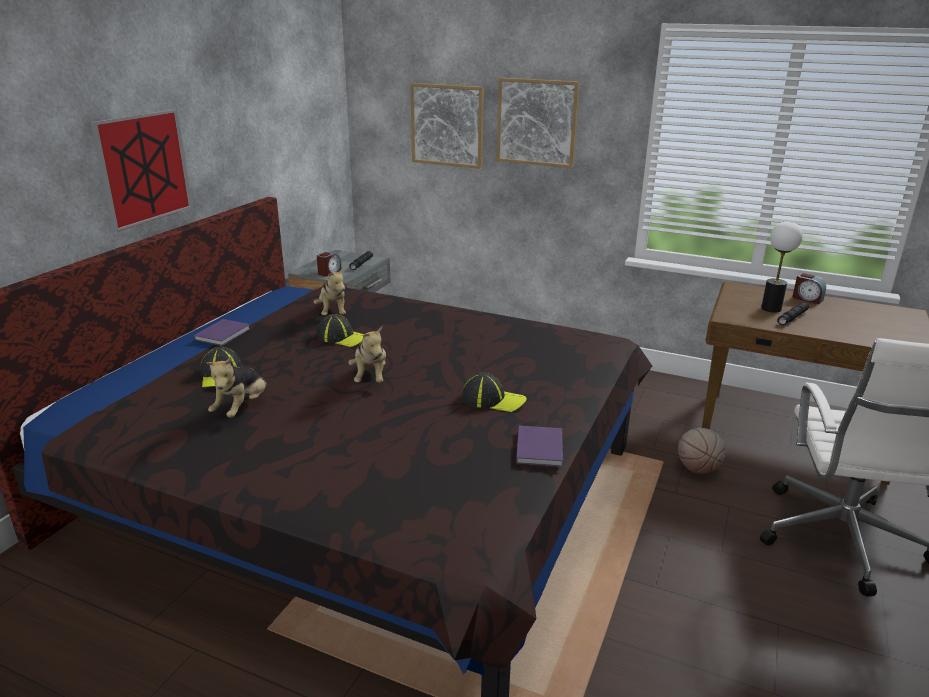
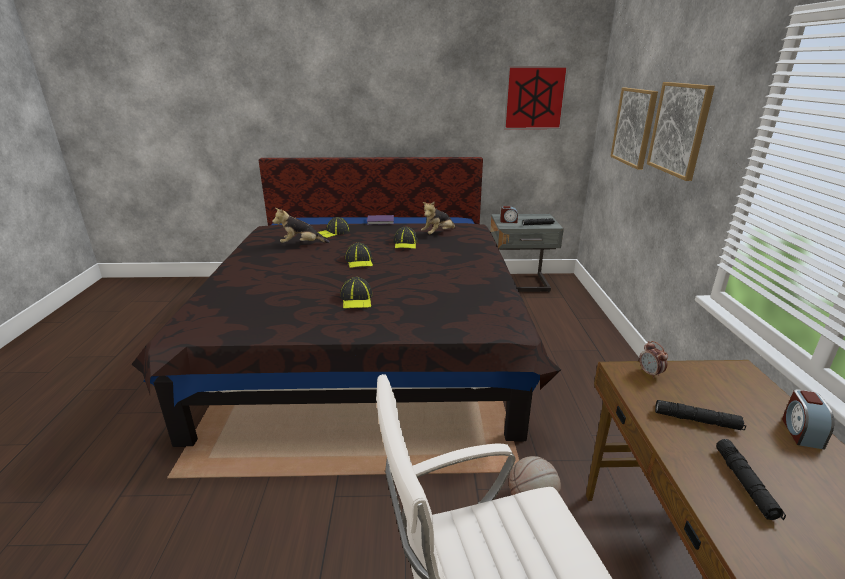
camera: 65 degrees right, 0 degrees up
picture [91,109,193,232] -> picture moved to [504,66,568,129]
plush toy [348,326,386,383] -> cap [345,243,373,268]
purple book [516,426,563,467] -> none
table lamp [761,221,803,313] -> none
none -> alarm clock [639,341,668,379]
none -> black flashlight [716,439,786,520]

